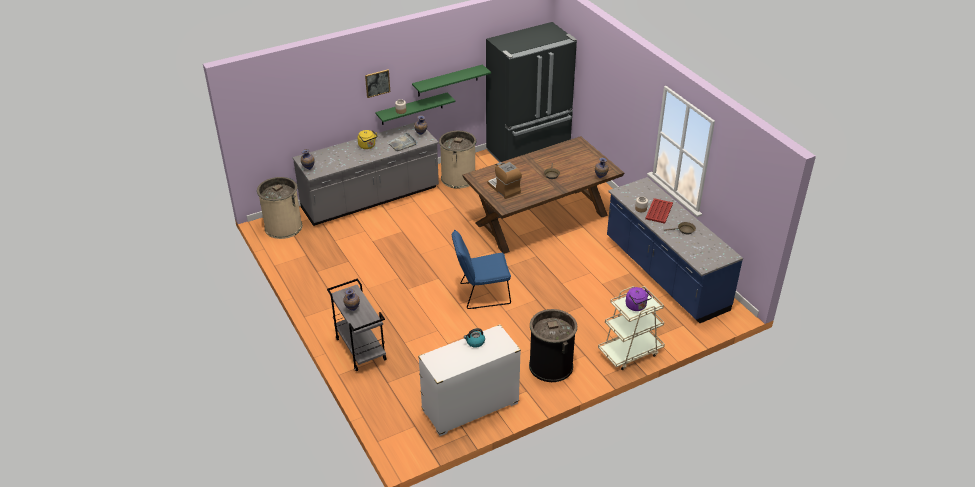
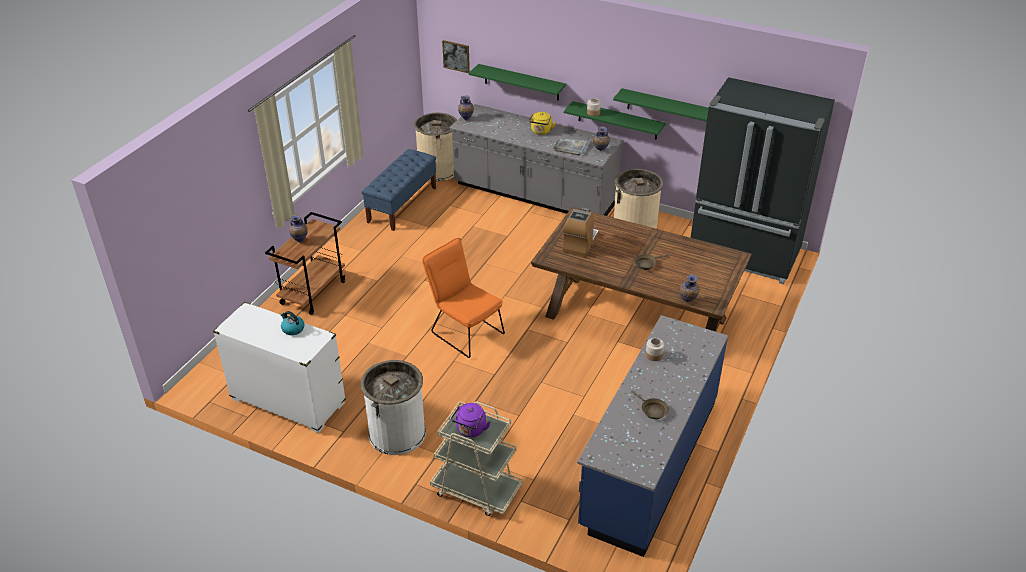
camera: 55 degrees right, 0 degrees up
grey cart [327,278,387,371] -> brown cart [265,212,346,315]
picture [365,69,390,98] -> picture moved to [442,40,470,73]
blue chair [452,230,511,309] -> orange chair [422,238,505,358]
black trash can [529,309,577,382] -> white trash can [361,360,426,455]
red tray [645,198,673,224] -> none
none -> blue bench [362,149,436,231]
none -> green shelf [468,64,566,101]

